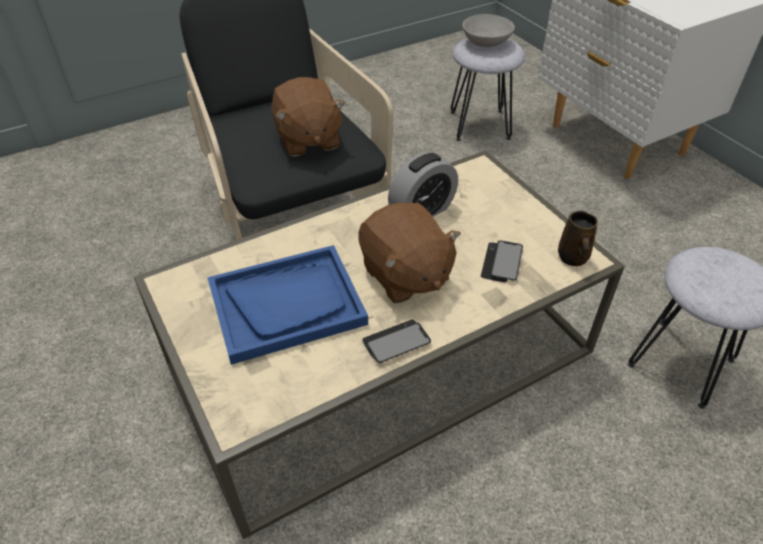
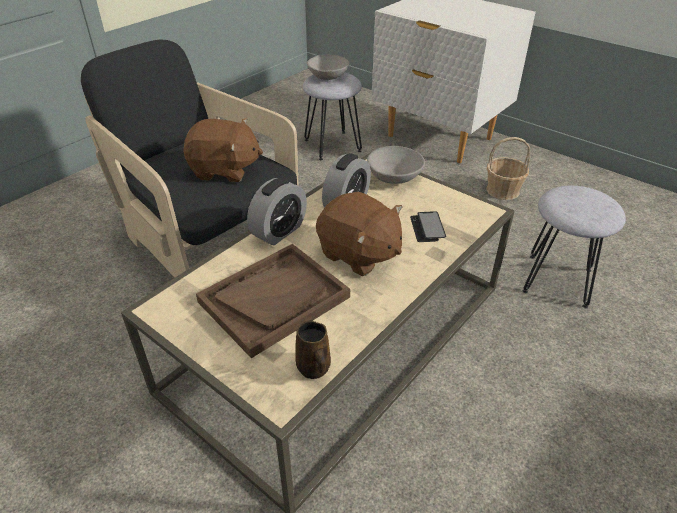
camera: 20 degrees left, 5 degrees down
blue tray [207,245,368,365] -> brown tray [196,244,350,358]
brown plush toy [271,77,345,157] -> brown plush toy turned 45 degrees counterclockwise [183,118,263,182]
phone [362,320,431,363] -> none
brown mug [558,211,598,266] -> brown mug moved to [295,321,331,379]
none -> alarm clock [247,178,307,245]
none -> grey bowl [367,146,425,184]
none -> basket [486,137,530,200]

